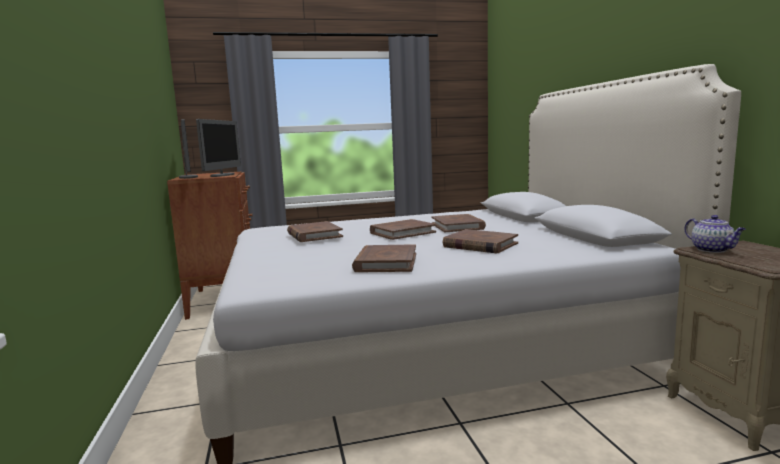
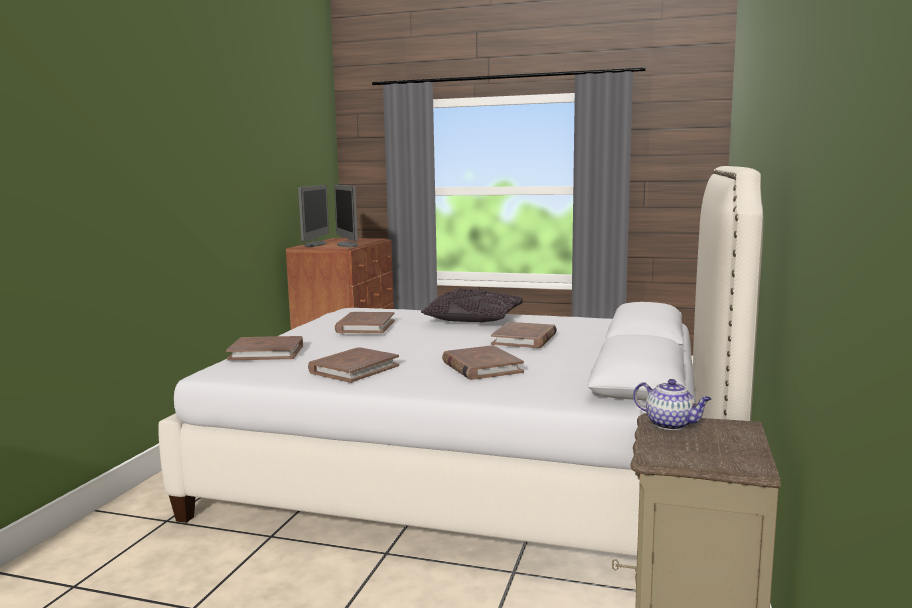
camera: 30 degrees right, 0 degrees up
monitor [196,119,241,177] -> monitor turned 120 degrees clockwise [334,185,358,247]
brown book [370,219,436,240] -> brown book moved to [226,336,303,361]
teapot [685,215,746,253] -> teapot turned 60 degrees counterclockwise [633,379,712,430]
none -> black pillow [421,288,524,323]

